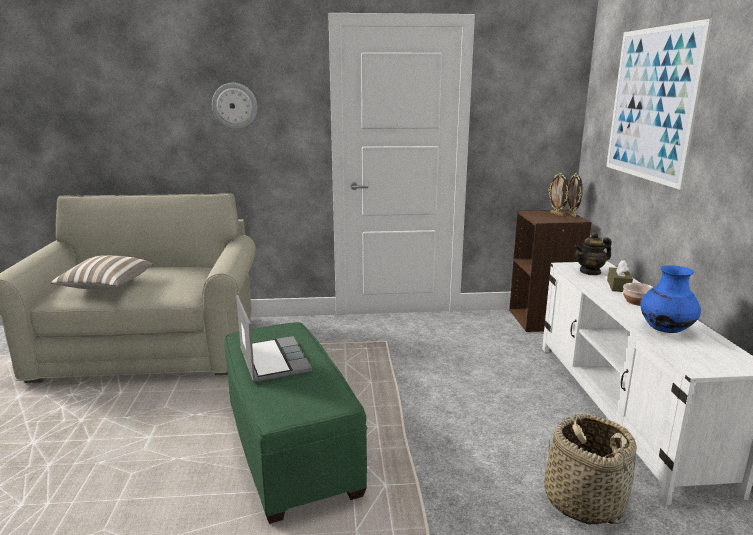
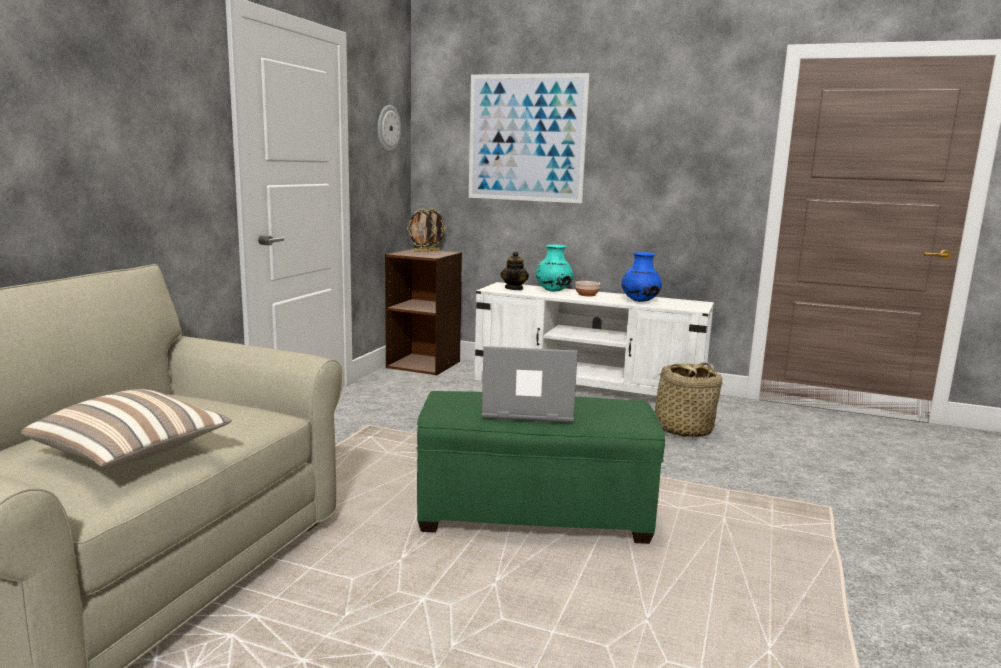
camera: 65 degrees left, 5 degrees down
wall clock [212,83,257,129] -> wall clock moved to [378,105,401,152]
brown tissue box [607,260,633,292] -> turquoise vase [536,245,573,292]

